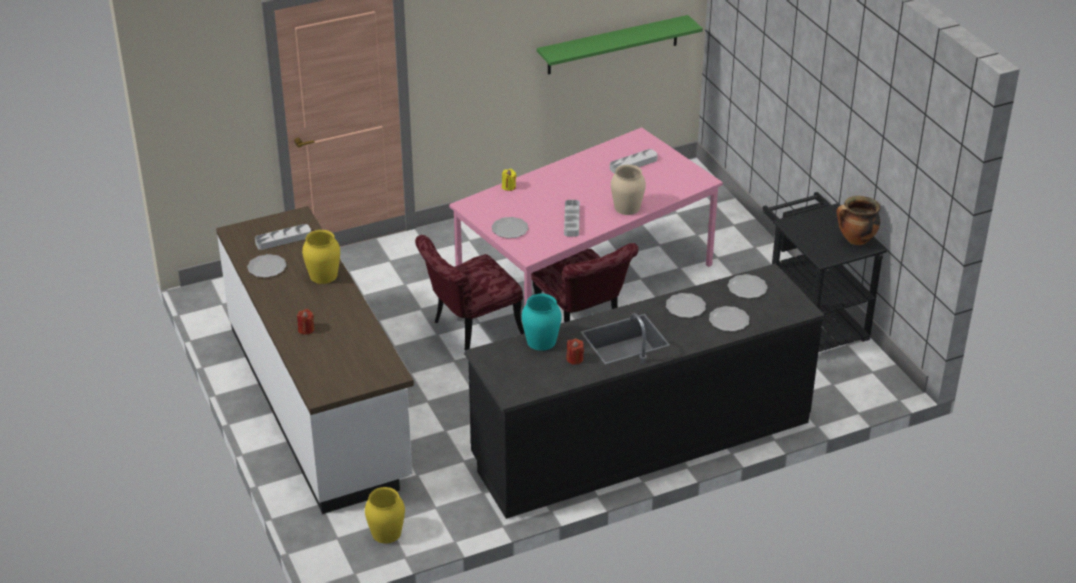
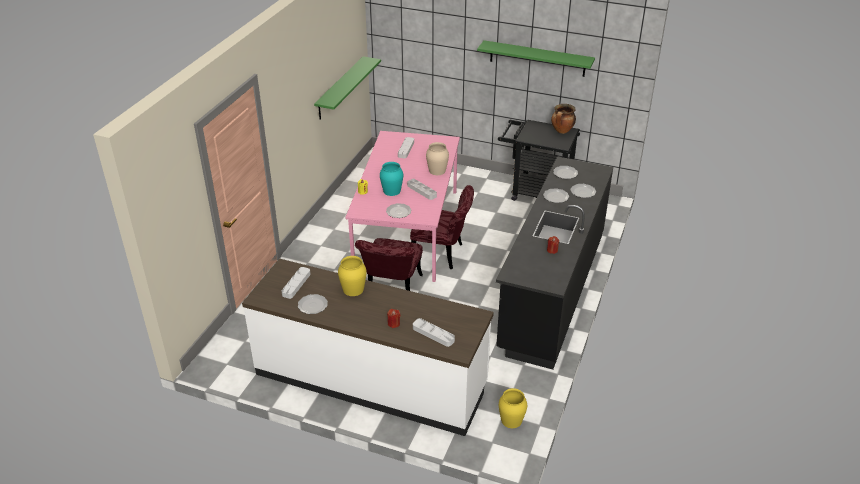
camera: 45 degrees left, 0 degrees up
turquoise vase [522,294,562,351] -> turquoise vase moved to [380,162,403,196]
none -> grey tray [413,318,455,347]
none -> green shelf [477,40,595,77]

